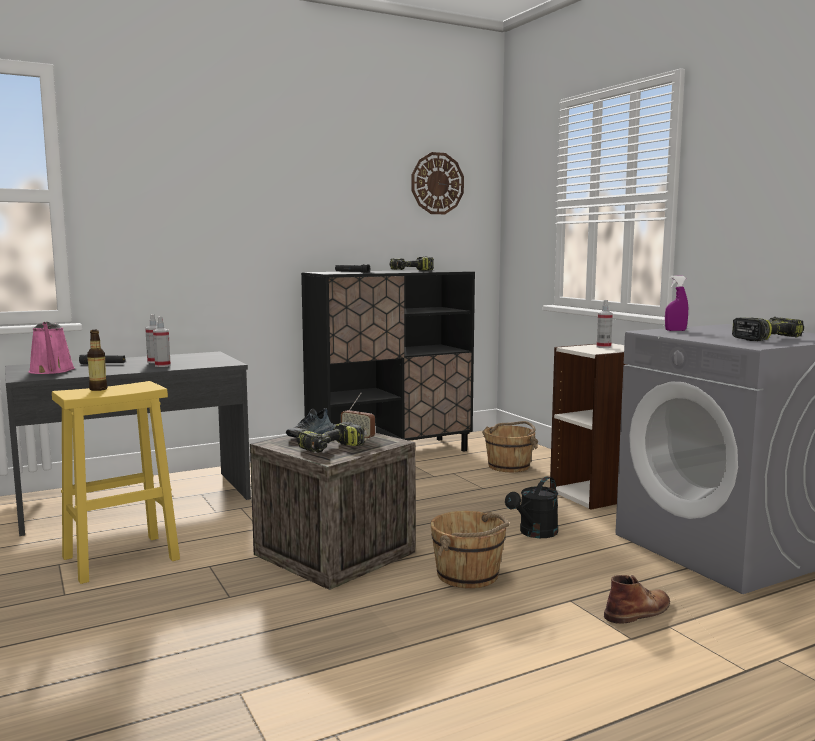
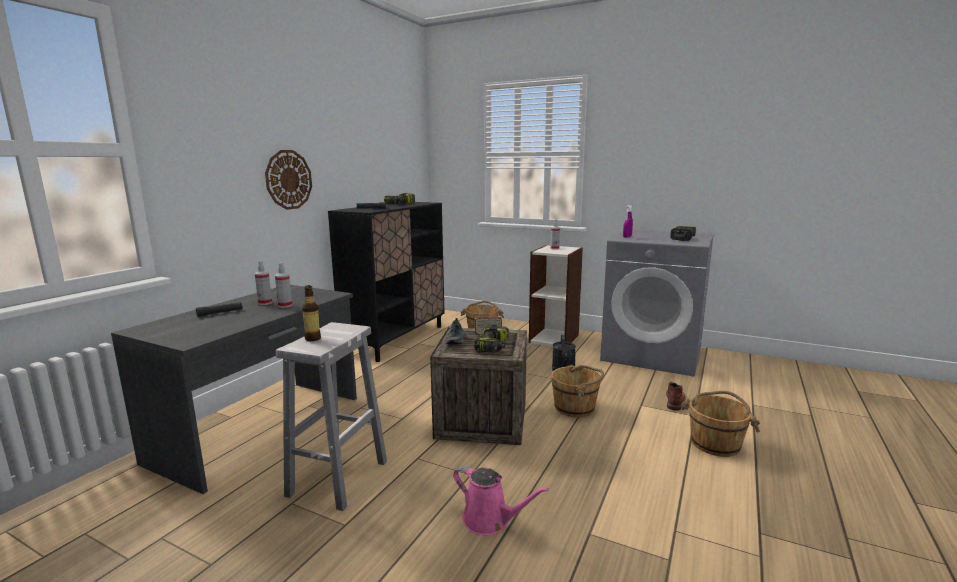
camera: 35 degrees left, 5 degrees up
pink watering can [28,322,75,374] -> pink watering can moved to [453,465,549,536]
yellow stool [52,381,180,584] -> white stool [276,322,387,511]
wall clock [412,152,464,214] -> wall clock moved to [265,150,312,210]
none -> brown bucket [681,391,760,457]

